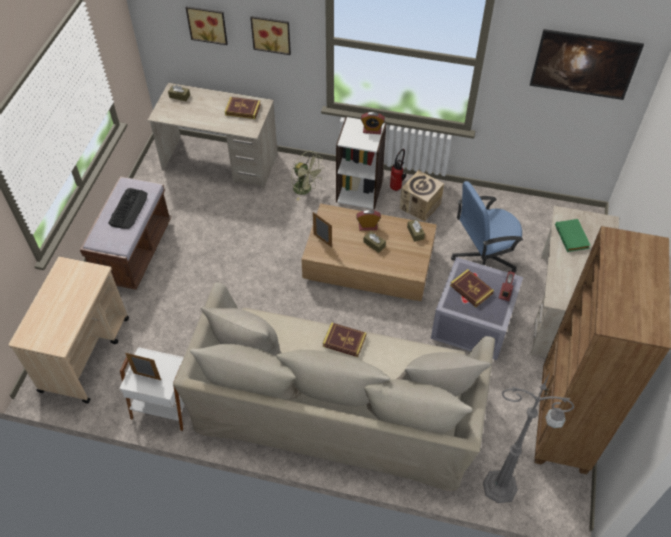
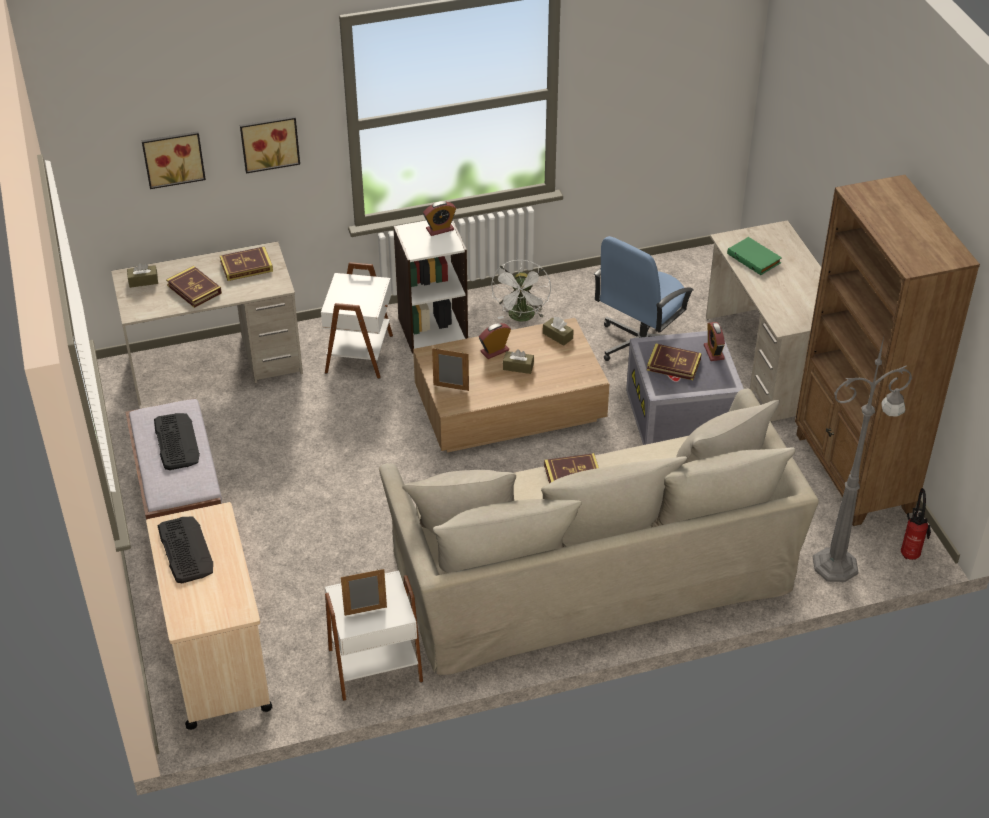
camera: 30 degrees left, 10 degrees down
green fan [291,151,322,201] -> white side table [321,262,393,379]
fire extinguisher [390,149,406,191] -> fire extinguisher moved to [901,488,931,560]
cardboard box [399,170,444,222] -> white fan [491,260,551,322]
picture [530,29,644,100] -> none
none -> keyboard [158,517,213,583]
none -> book [166,266,222,308]

